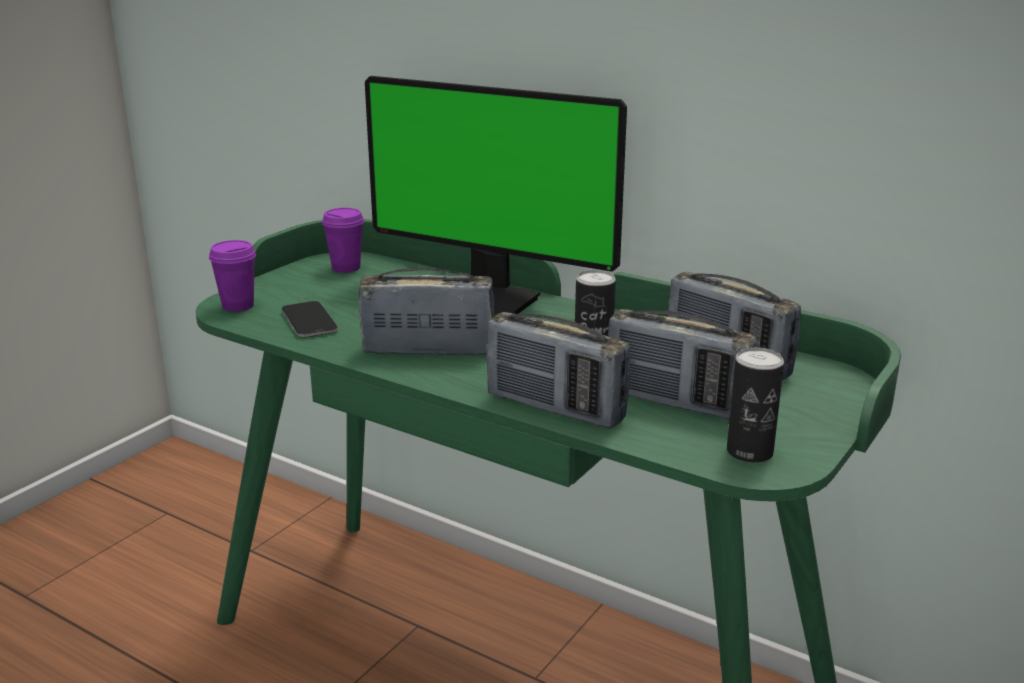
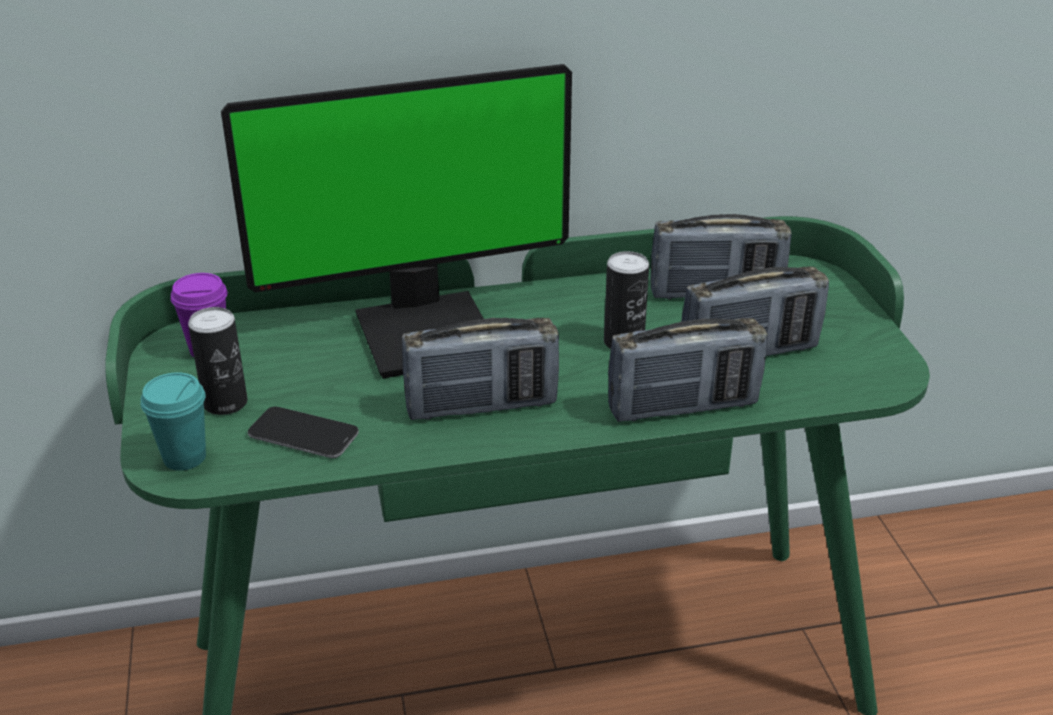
camera: 45 degrees left, 10 degrees up
purple cup [209,240,256,312] -> turquoise cup [141,372,206,471]
radio [359,268,494,355] -> radio turned 150 degrees counterclockwise [402,318,559,420]
can [727,347,784,463] -> can moved to [188,307,248,415]

